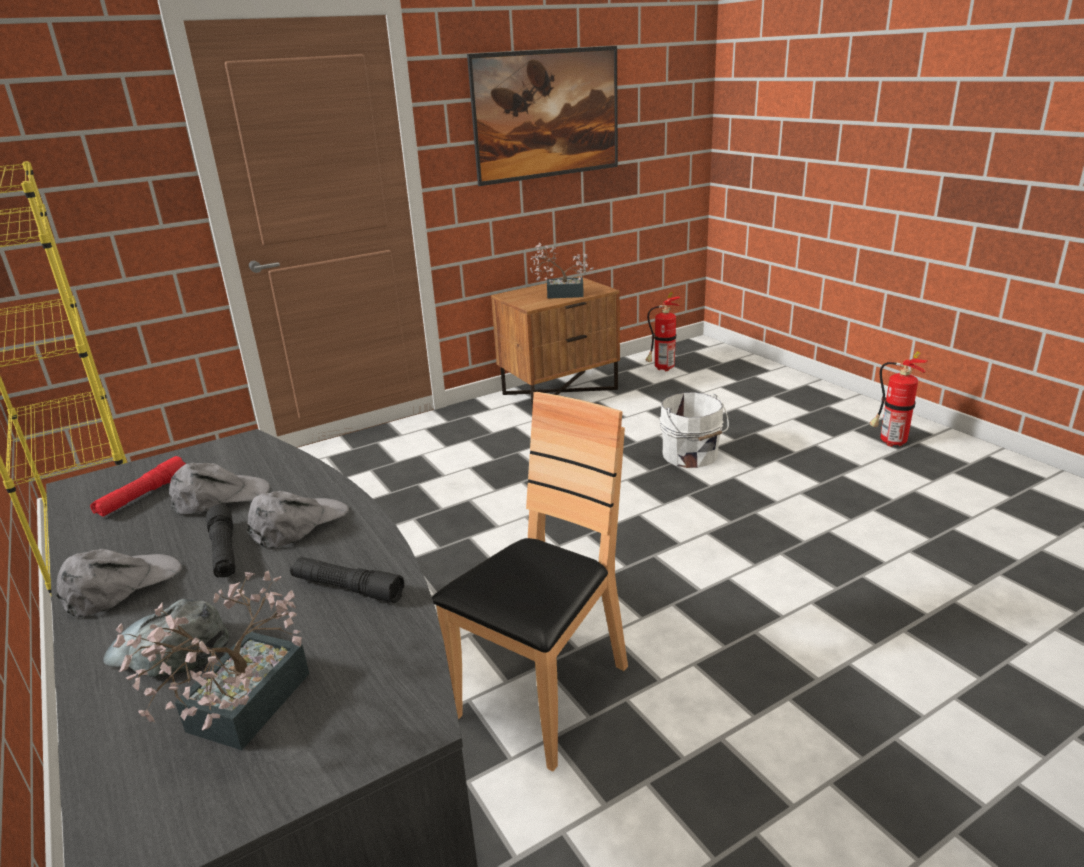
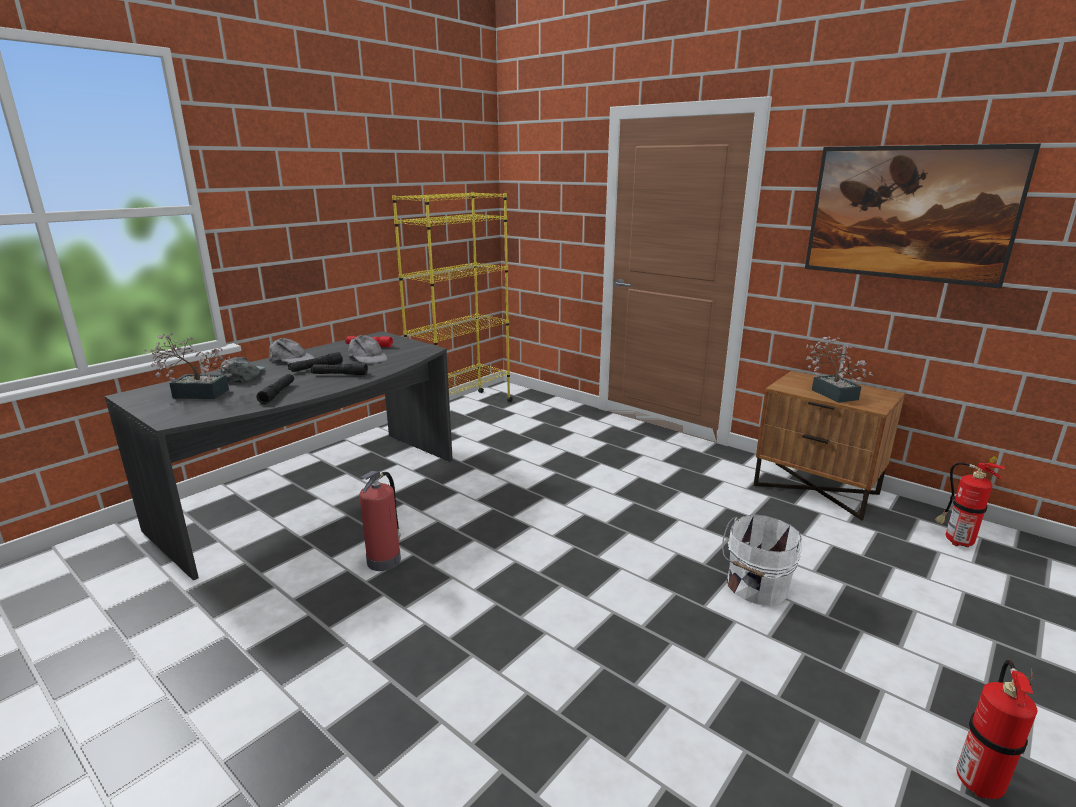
camera: 70 degrees right, 5 degrees down
grey cap [247,491,349,548] -> black flashlight [311,363,368,375]
brown chair [432,392,628,771] -> fire extinguisher [359,471,401,571]

